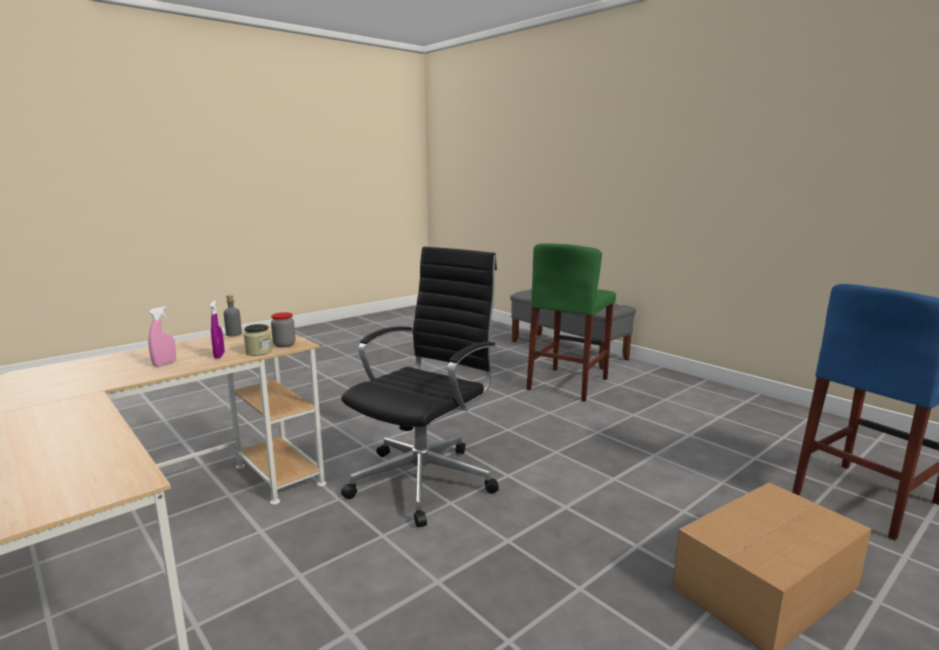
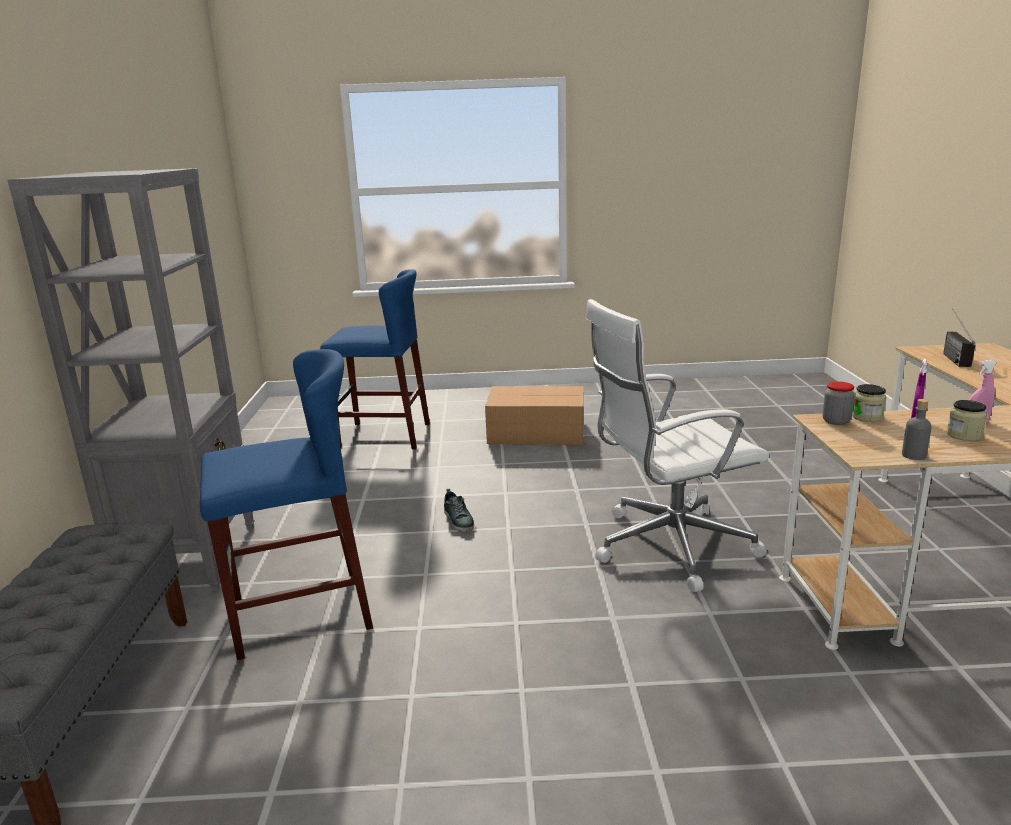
camera: 140 degrees left, 5 degrees up
black office chair [341,247,499,527] -> white office chair [585,299,769,592]
green stool [527,243,616,402] -> blue stool [200,349,373,660]
none -> grey bookcase [7,168,255,591]
none -> shoe [444,489,474,532]
none -> radio [943,308,975,367]
none -> jar [947,400,987,441]

